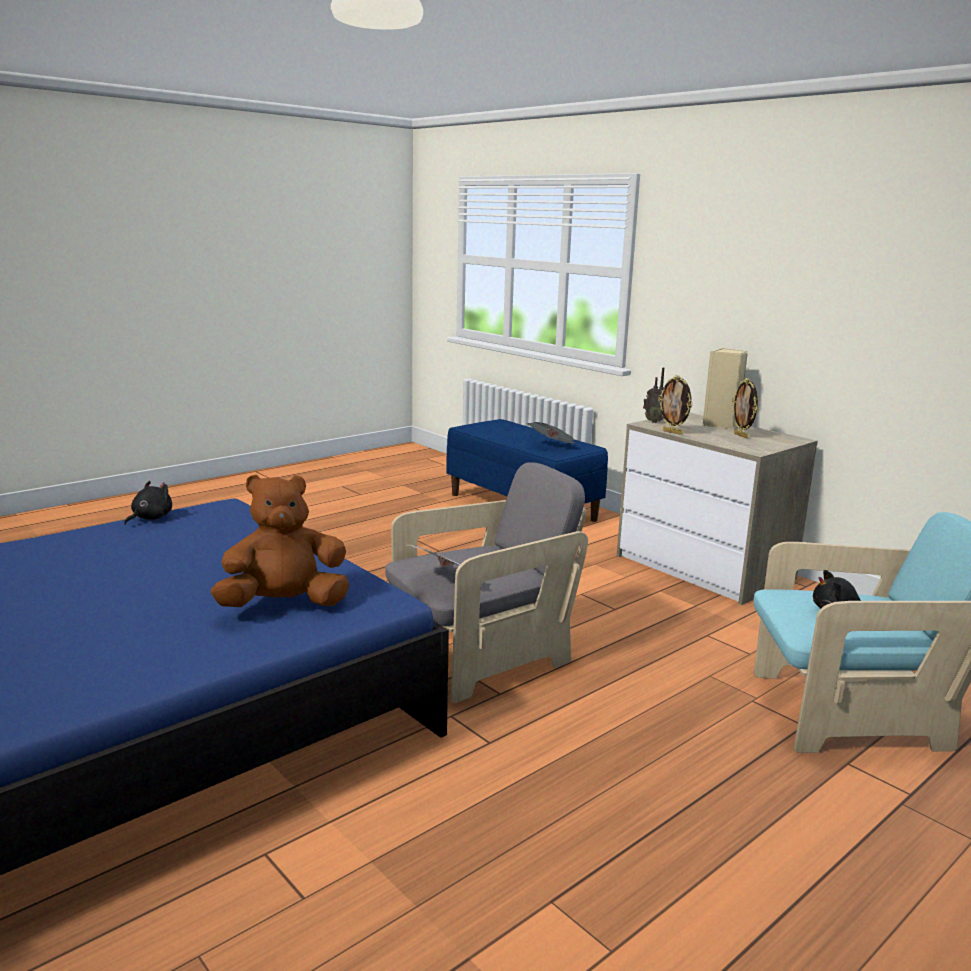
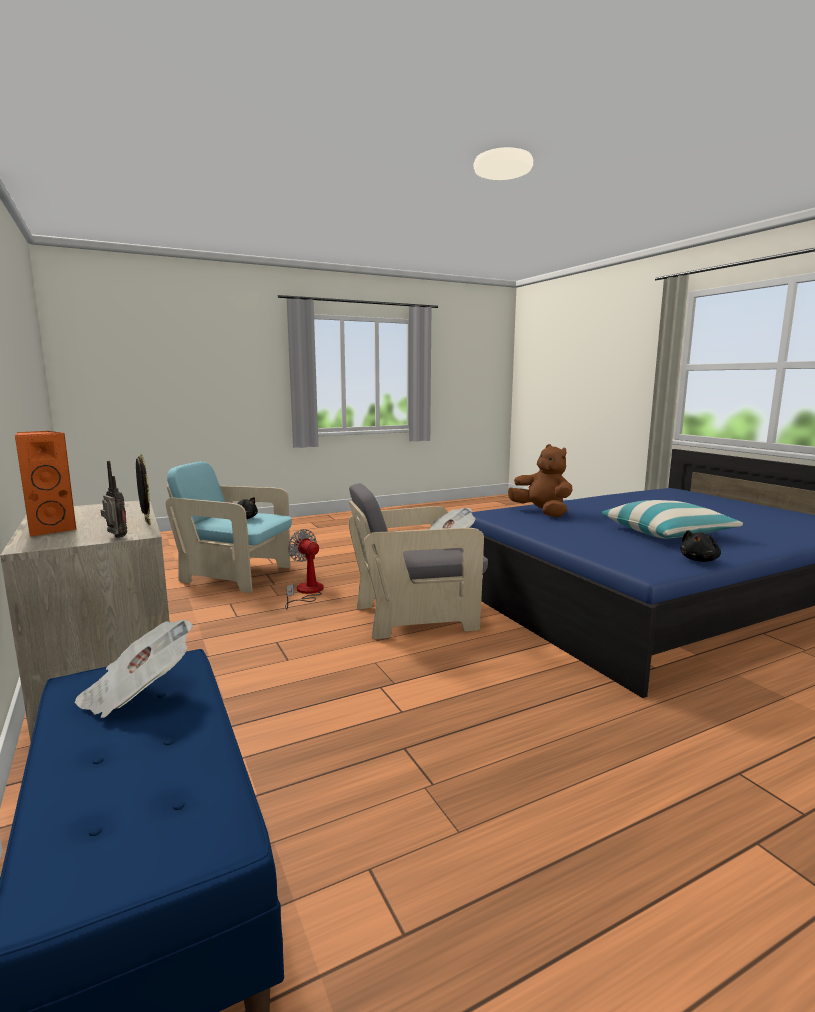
camera: 165 degrees left, 5 degrees down
brown plush toy [211,475,349,607] -> brown plush toy turned 120 degrees counterclockwise [508,444,573,517]
beige speaker [702,348,748,429] -> orange speaker [15,431,77,537]
picture frame [732,378,758,439] -> none
none -> fan [285,529,324,610]
none -> pillow [602,500,743,538]

